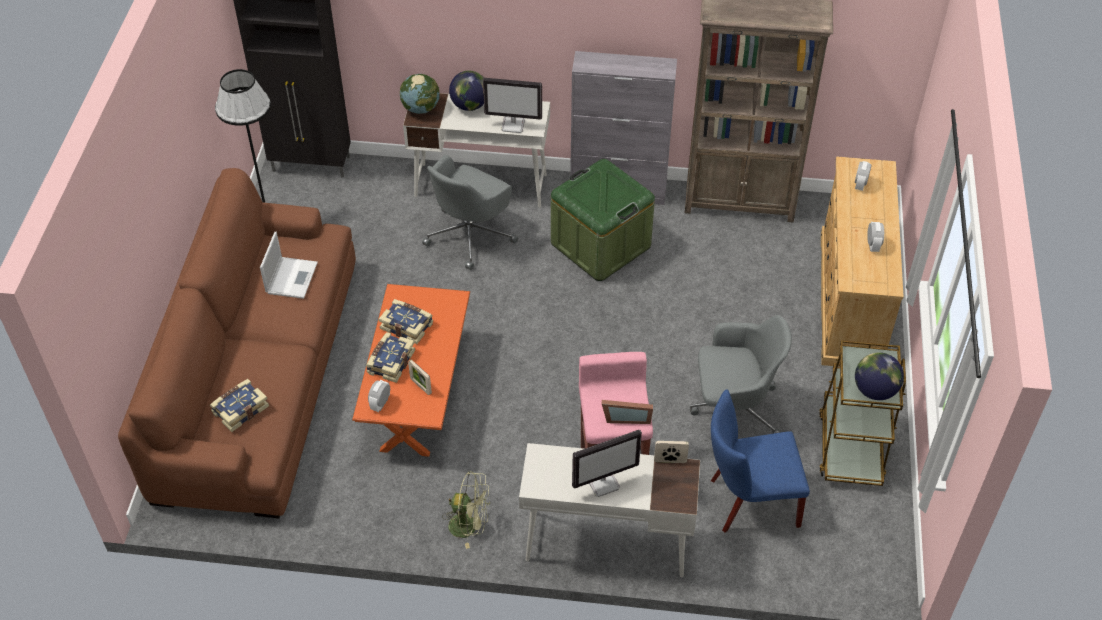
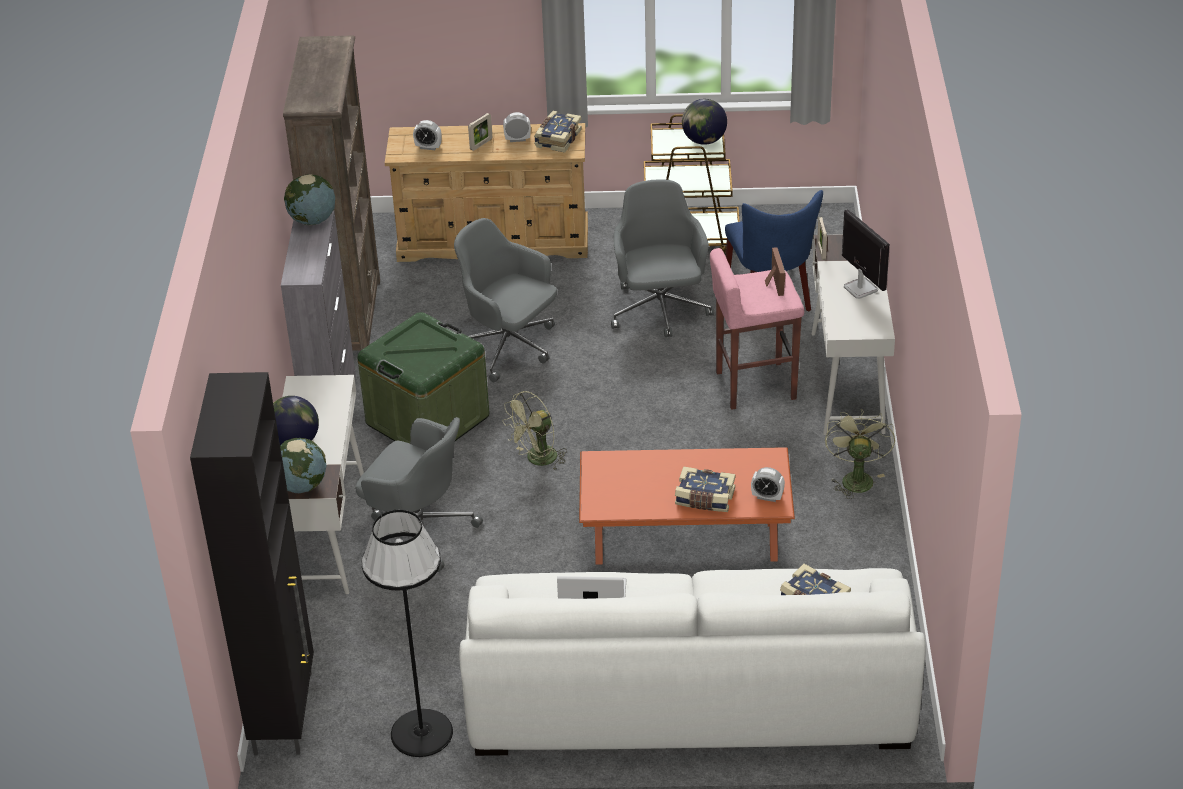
camera: 95 degrees left, 10 degrees down
brown sofa [118,168,356,518] -> white sofa [459,568,926,756]
book [378,299,433,344] -> book moved to [534,111,582,153]
picture frame [408,360,432,395] -> picture frame moved to [468,113,492,151]
monitor [483,78,542,133] -> none
none -> globe [284,174,335,225]
none -> grey office chair [454,218,557,382]
none -> green fan [503,391,567,470]

